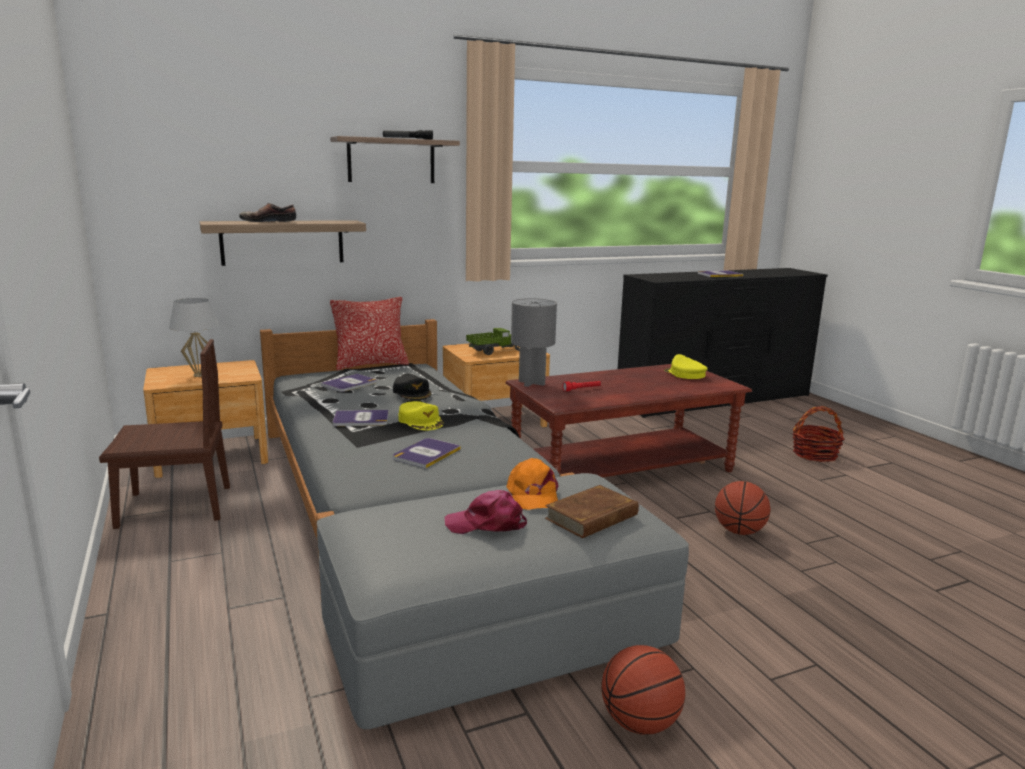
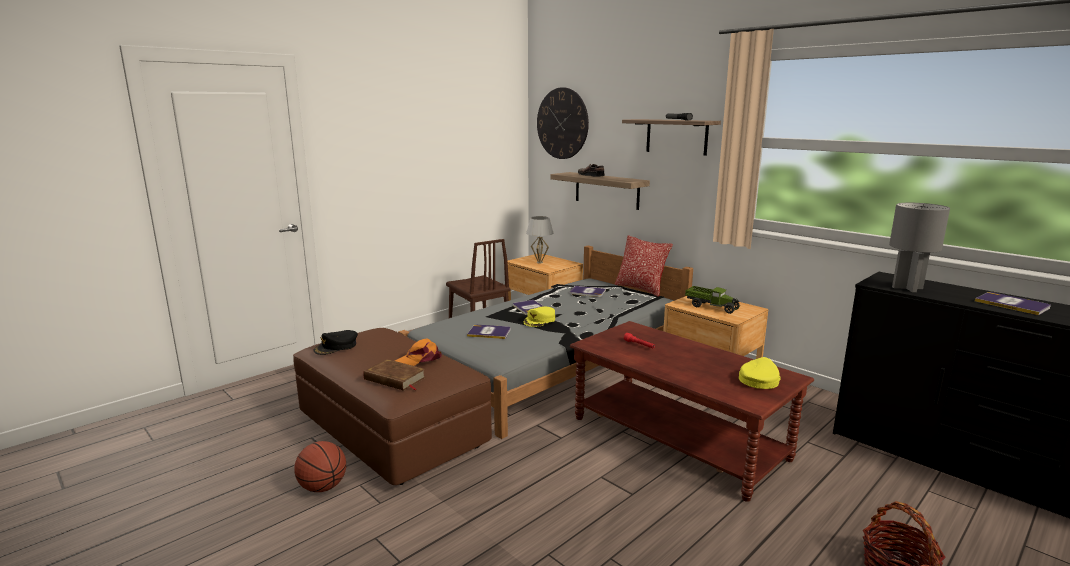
camera: 70 degrees right, 0 degrees up
grey ottoman [317,473,689,729] -> brown ottoman [293,328,492,485]
black cap [393,375,431,400] -> black cap moved to [313,330,358,355]
pink cap [445,490,527,534] -> none
grey table lamp [511,298,557,387] -> grey table lamp moved to [889,203,950,292]
basketball [715,481,770,535] -> none
none -> wall clock [537,87,589,159]

